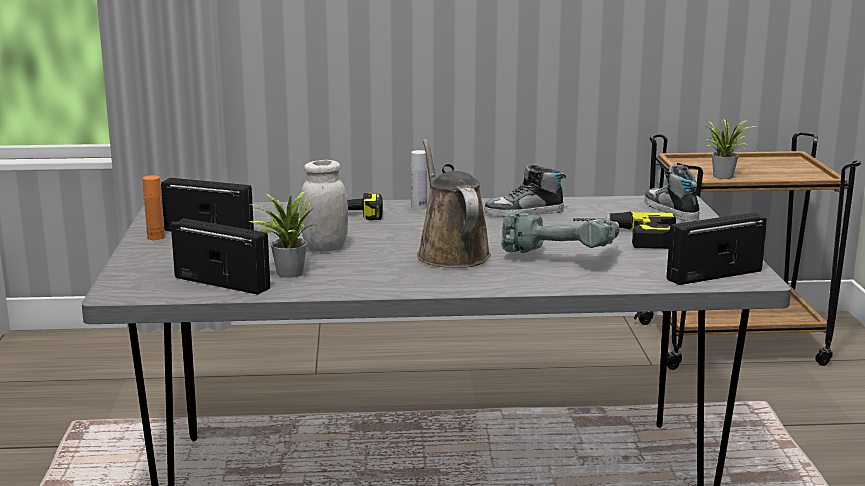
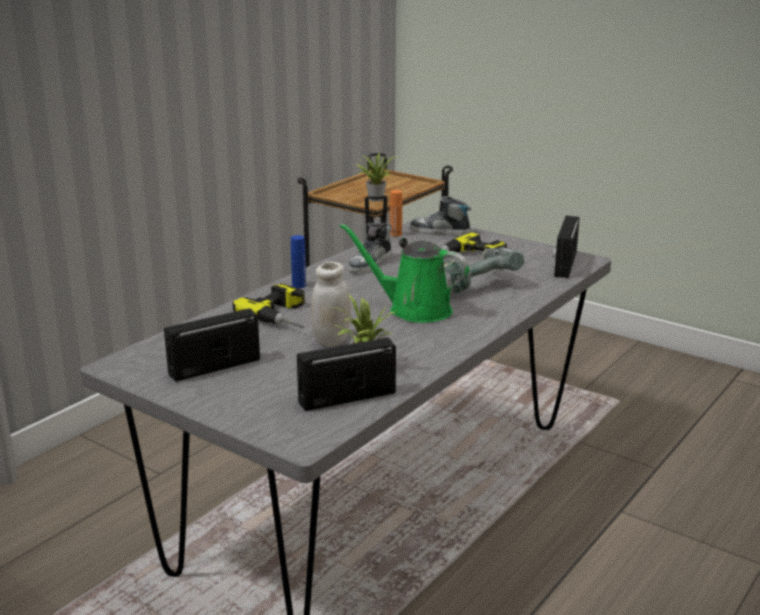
camera: 50 degrees left, 5 degrees up
orange bottle [143,175,165,240] -> orange bottle moved to [390,190,402,236]
white bottle [411,150,427,210] -> blue bottle [291,235,306,288]
brown watering can [417,139,491,268] -> green watering can [340,223,469,323]

